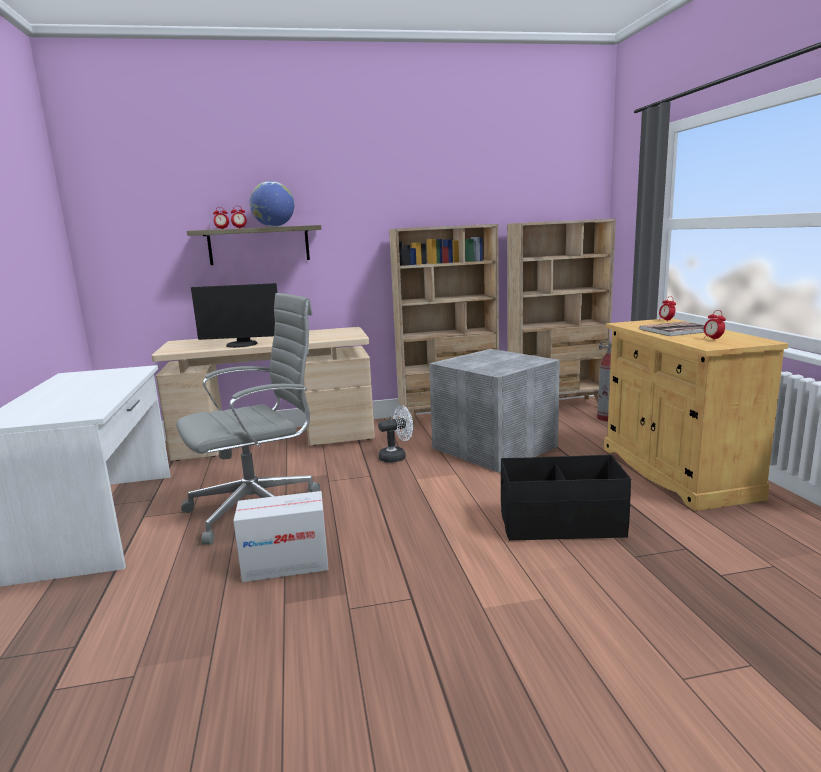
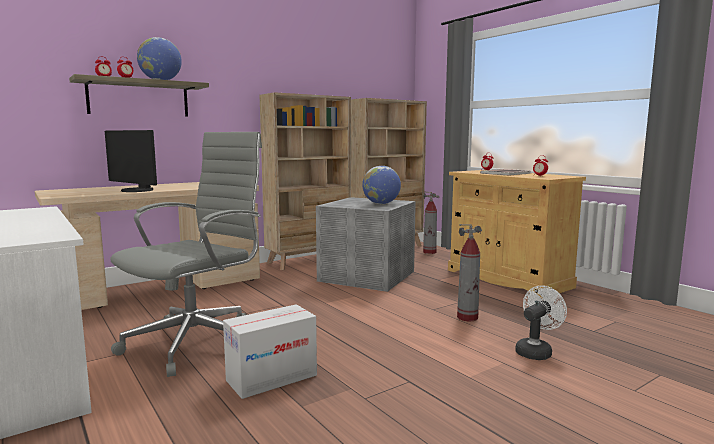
camera: 25 degrees left, 5 degrees down
monitor [191,283,277,348] -> monitor turned 60 degrees clockwise [105,130,157,192]
white fan [378,405,413,463] -> white fan moved to [515,286,567,360]
black storage box [501,455,631,541] -> fire extinguisher [457,224,482,321]
none -> globe [362,166,401,204]

